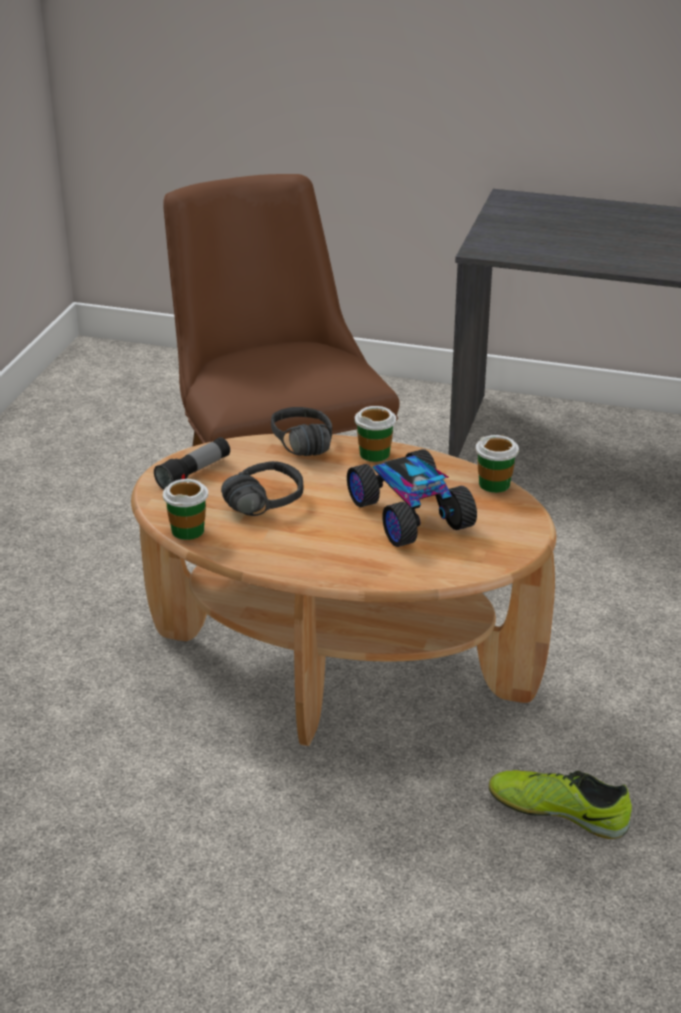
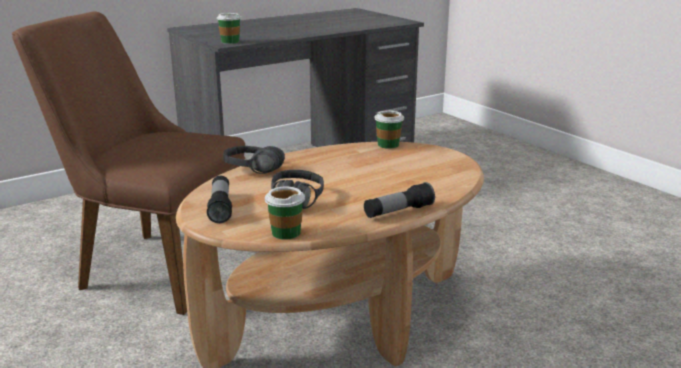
camera: 50 degrees left, 10 degrees down
toy car [347,449,477,547] -> none
cup [355,406,396,462] -> cup moved to [216,13,241,44]
shoe [489,770,632,839] -> none
none -> flashlight [364,182,435,218]

